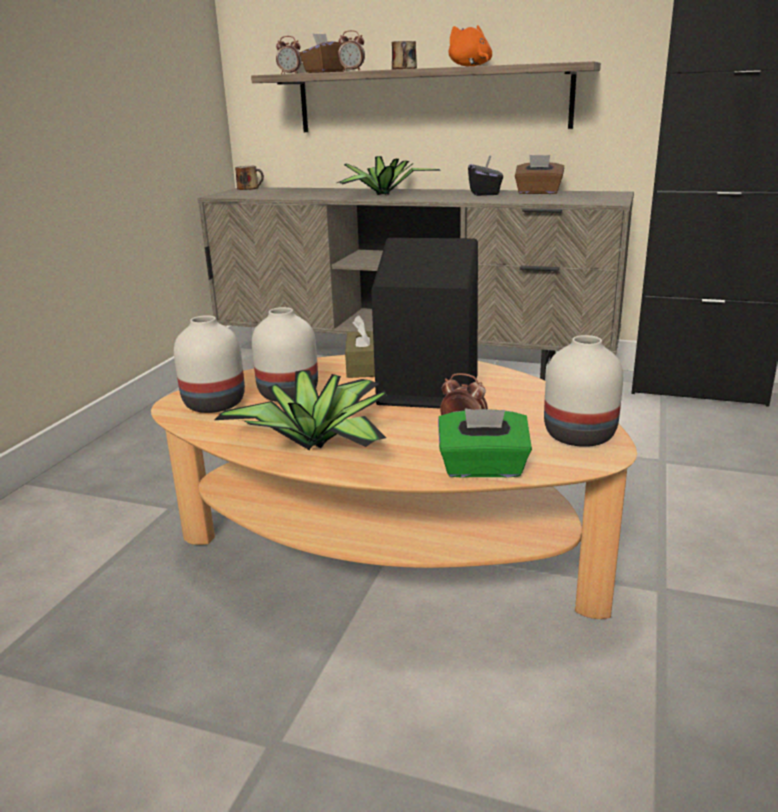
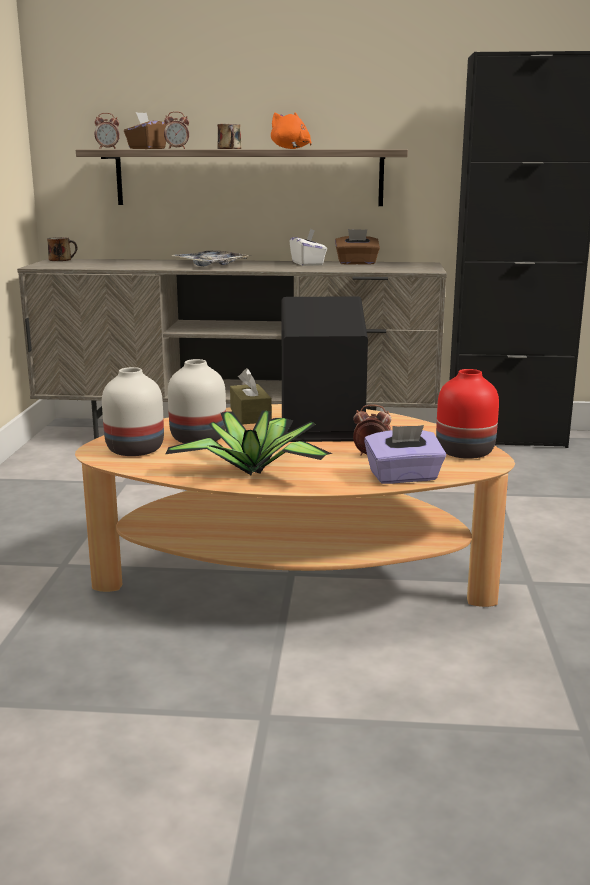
camera: 15 degrees left, 5 degrees down
potted plant [337,156,441,195] -> tray [172,250,250,266]
green tissue box [438,409,532,478] -> purple tissue box [364,425,446,484]
black tissue box [468,155,503,196] -> white tissue box [290,229,327,266]
white vase [544,335,623,447] -> red vase [436,369,499,459]

